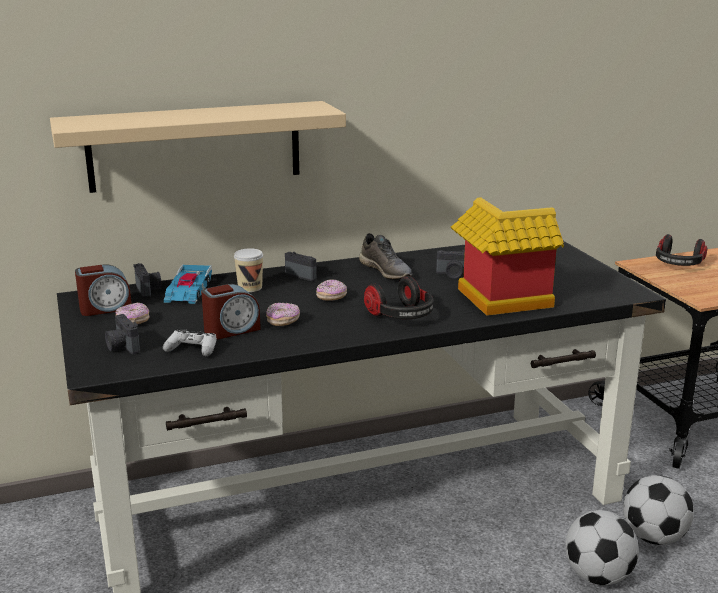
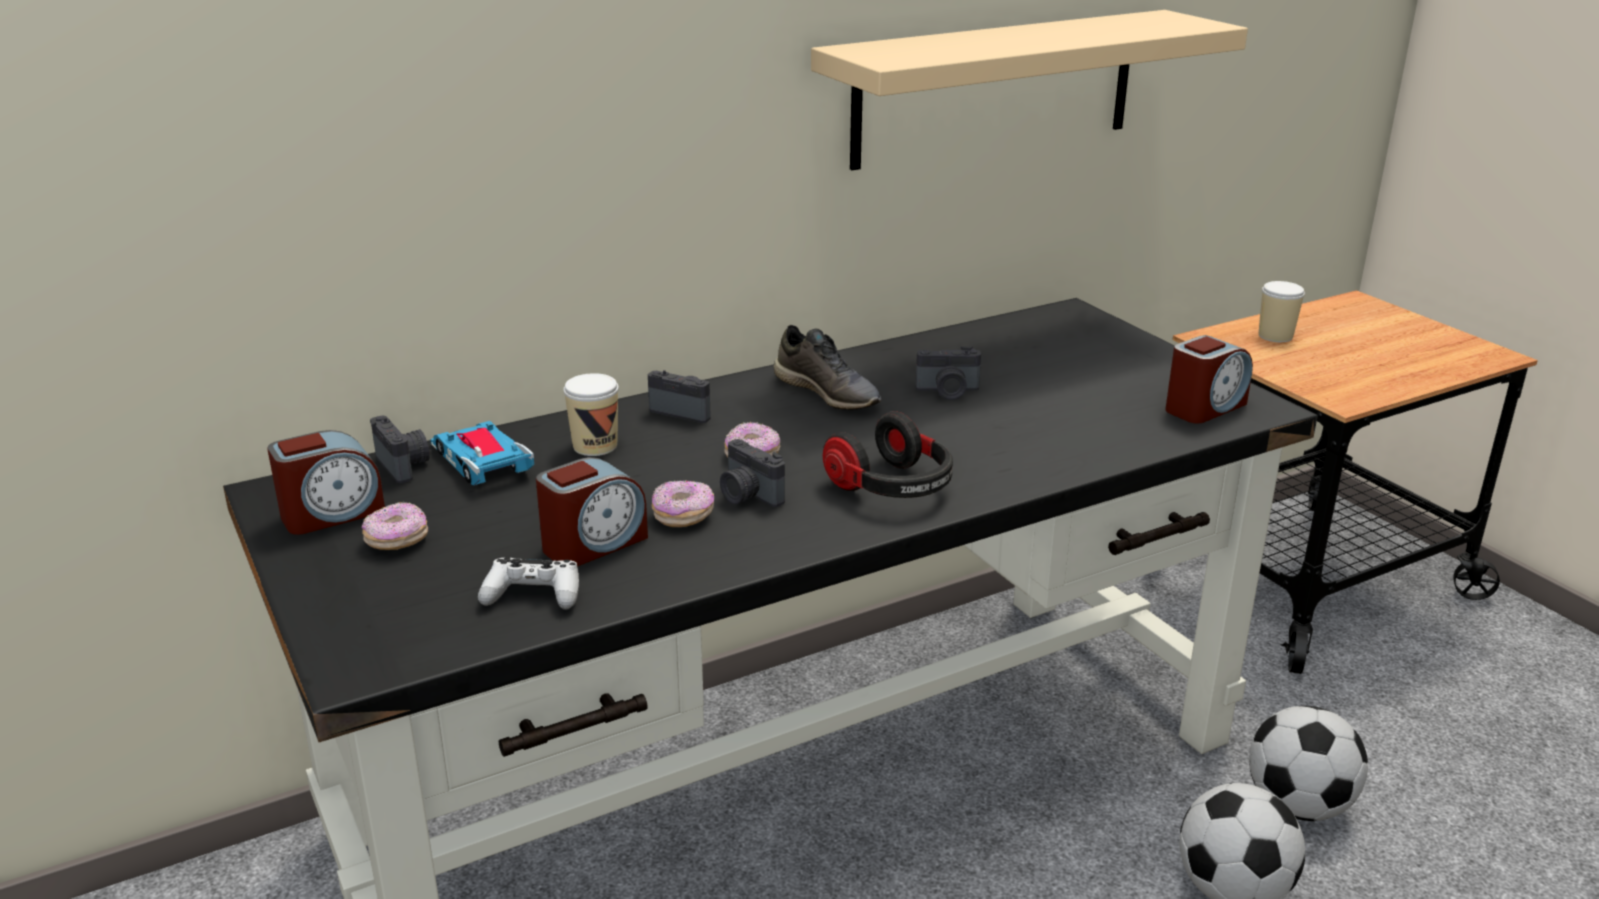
camera: 10 degrees left, 5 degrees up
beige shelf [50,101,346,193] -> beige shelf moved to [811,10,1248,170]
camera [105,314,140,354] -> camera moved to [720,439,785,507]
toy car [164,265,212,304] -> toy car turned 150 degrees clockwise [430,421,534,485]
toy house [451,197,564,316] -> none
headphones [656,234,707,266] -> cup [1259,281,1305,342]
none -> alarm clock [1165,335,1253,423]

